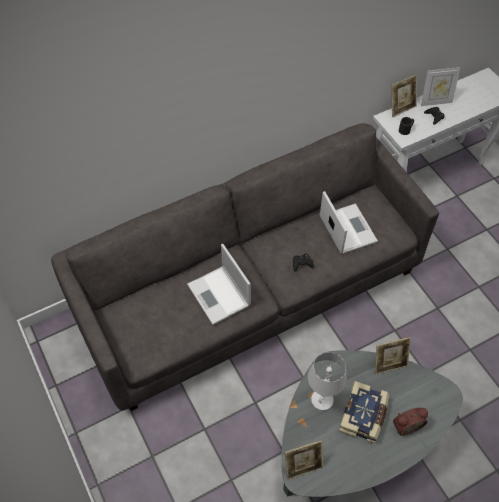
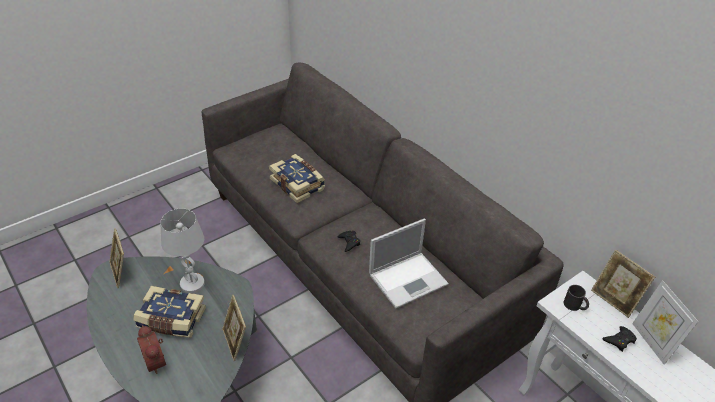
camera: 80 degrees right, 15 degrees down
laptop [187,244,251,325] -> book [269,154,325,203]

